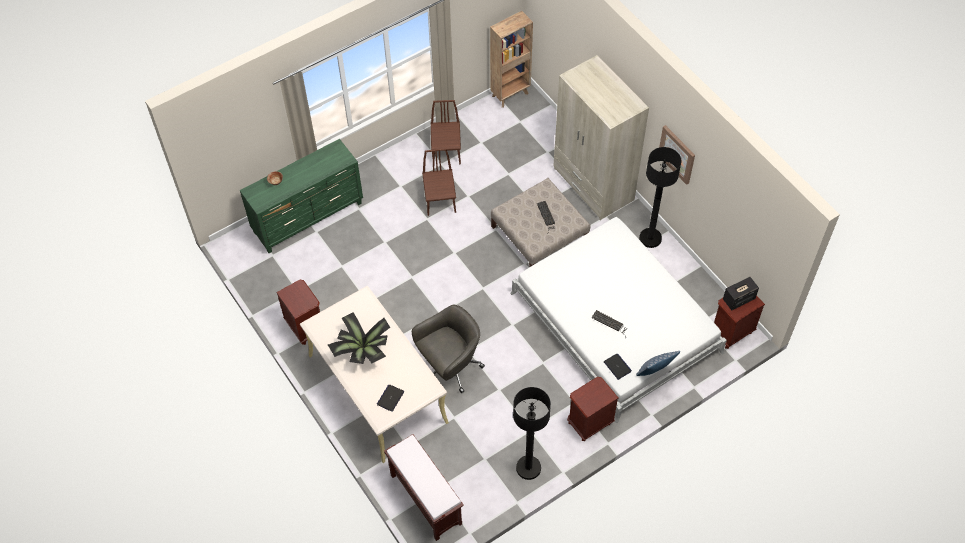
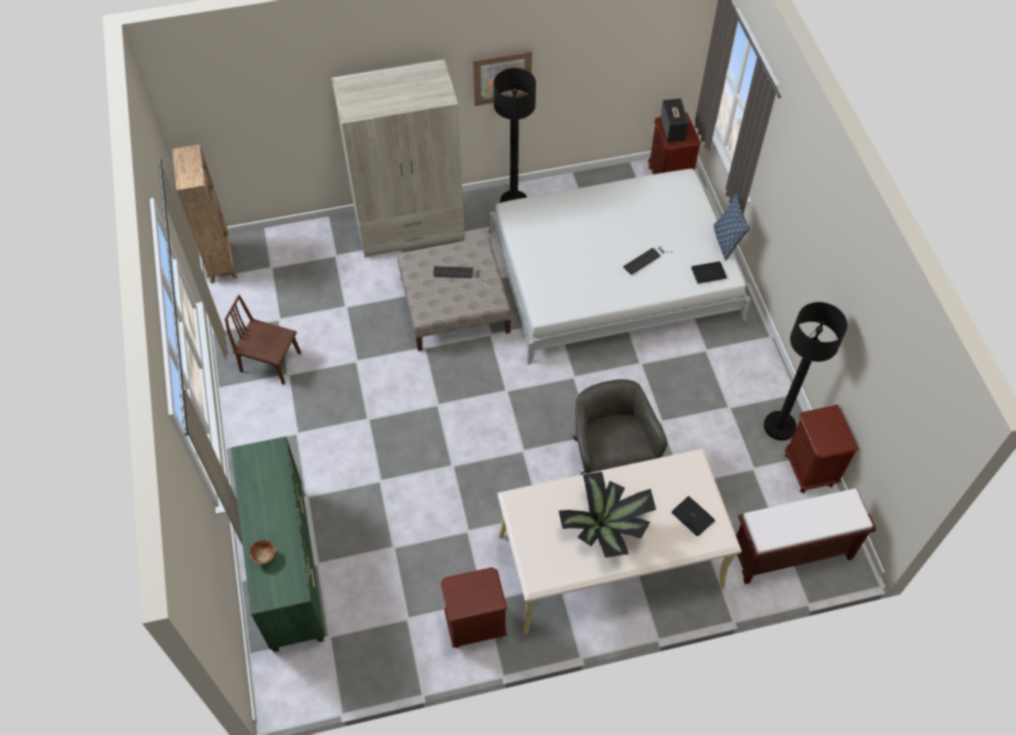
camera: 70 degrees left, 0 degrees up
brown chair [422,148,456,216] -> none
brown nightstand [567,377,618,441] -> brown nightstand moved to [785,405,858,494]

